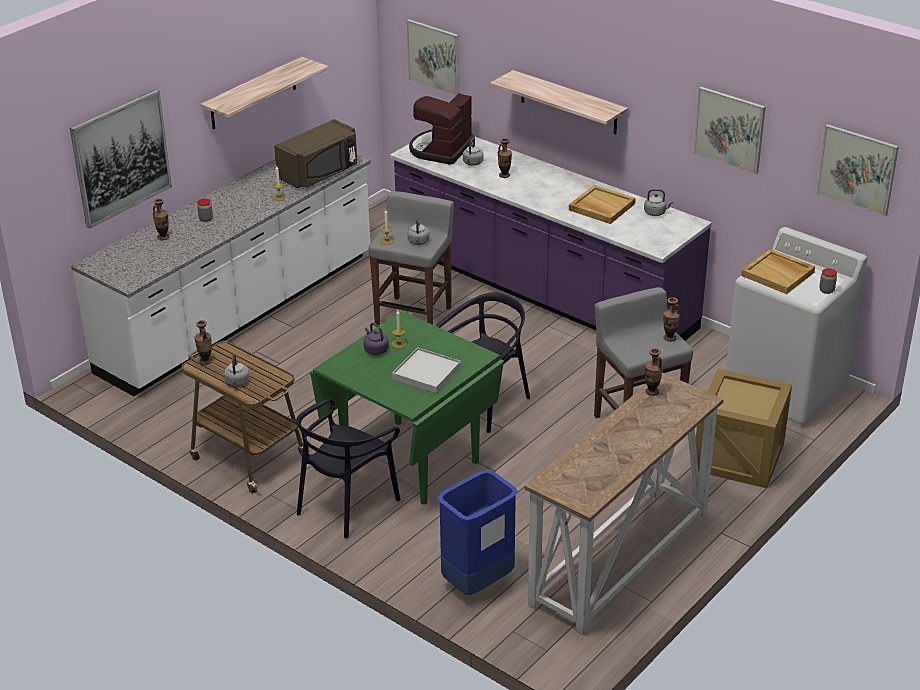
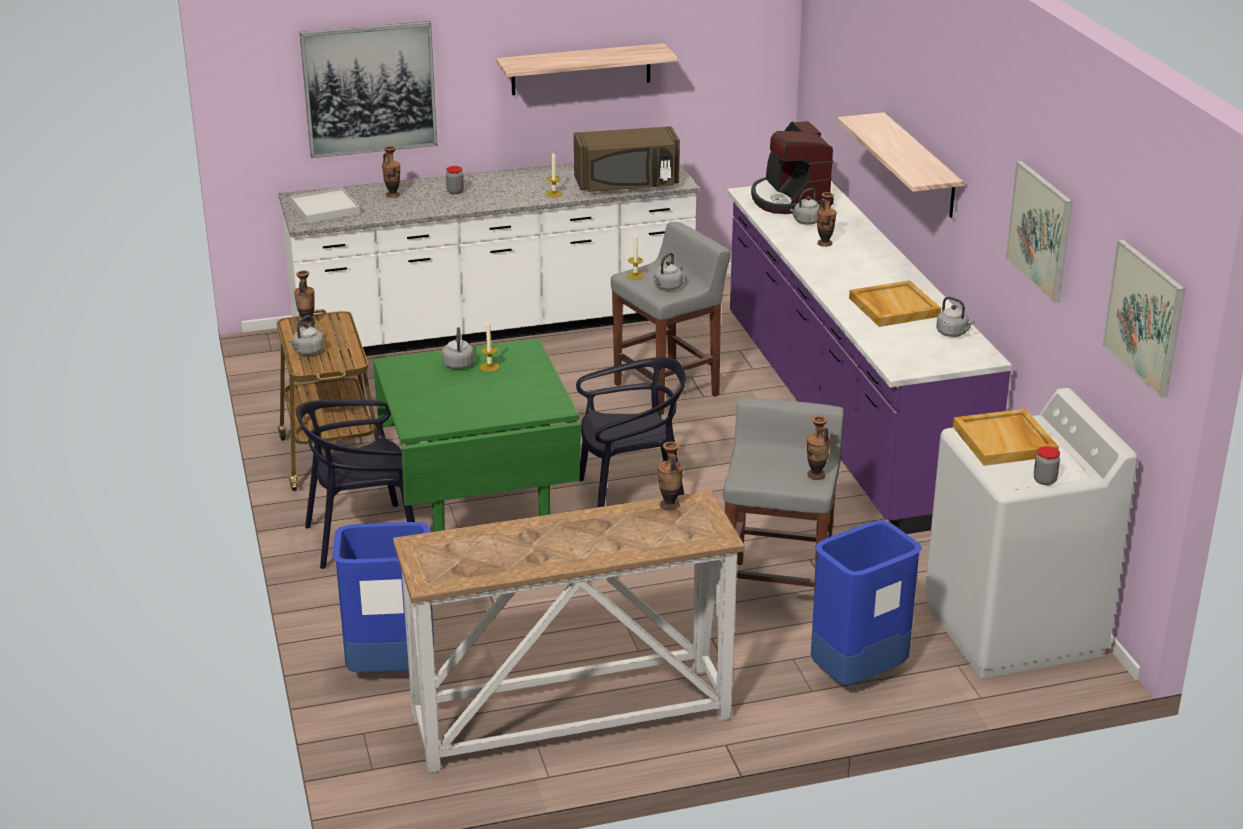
camera: 35 degrees right, 5 degrees down
purple kettle [364,323,389,355] -> grey kettle [442,327,474,369]
white tray [392,348,461,393] -> white tray moved to [290,187,360,224]
picture [407,19,460,96] -> none
coffee machine [409,93,474,165] -> coffee machine turned 75 degrees counterclockwise [751,121,834,214]
crate [696,369,792,488] -> blue trash can [811,520,922,685]

